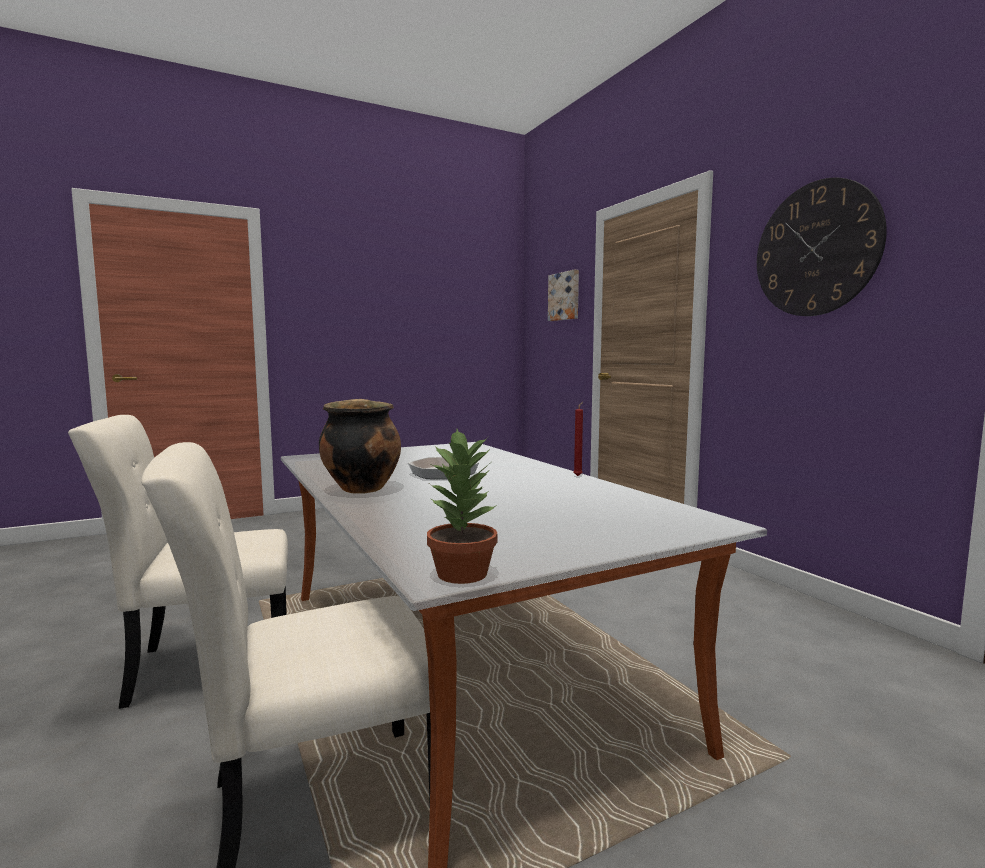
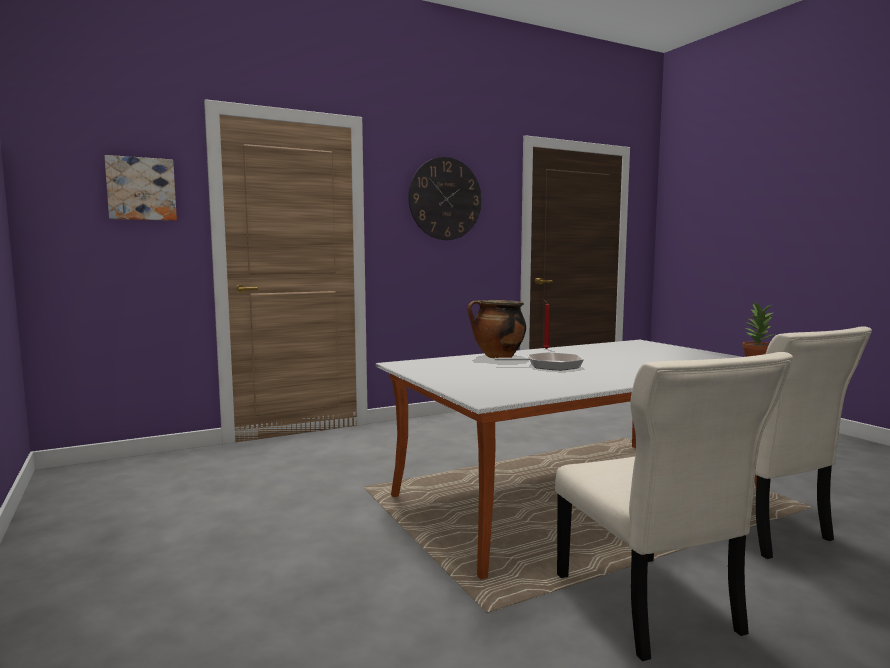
camera: 90 degrees left, 0 degrees up
cooking pot [319,399,401,494] -> cooking pot moved to [467,300,526,358]

